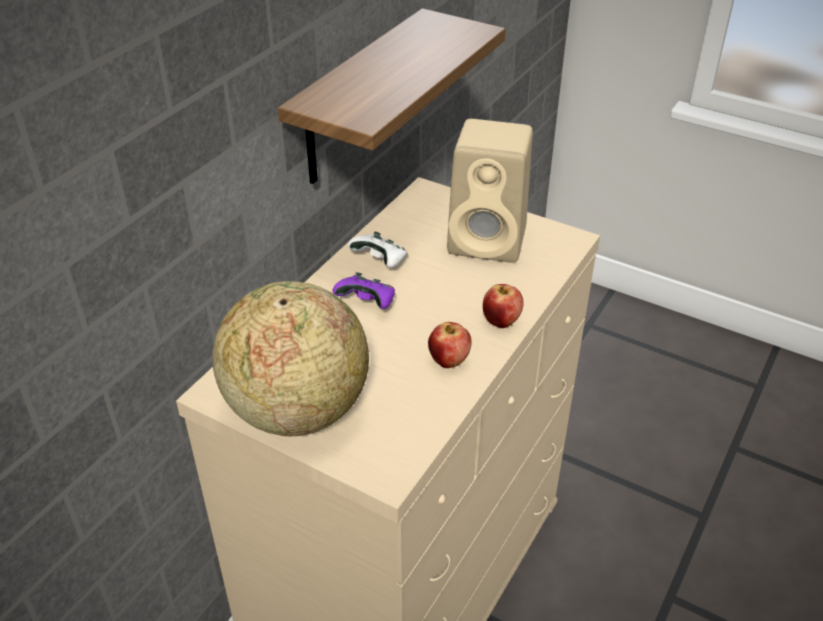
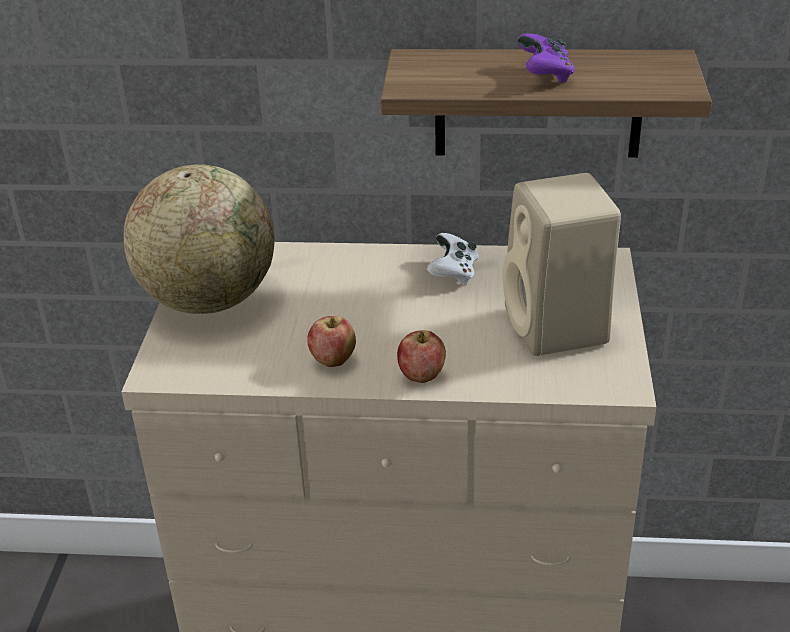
camera: 65 degrees right, 5 degrees down
purple game controller [333,272,395,309] -> purple game controller moved to [517,34,575,83]

